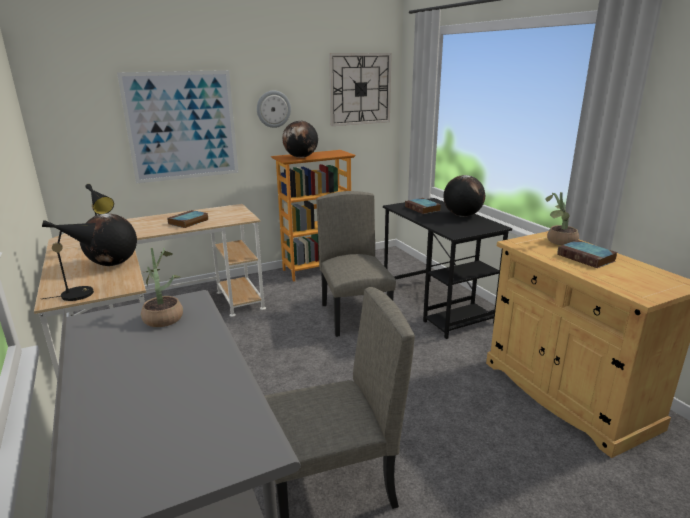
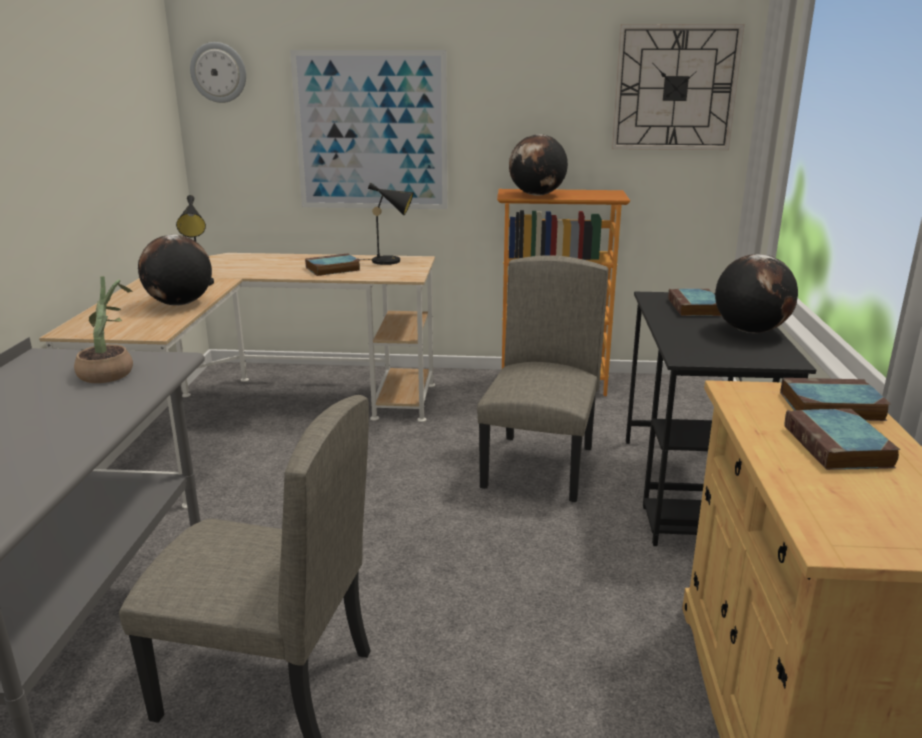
camera: 30 degrees right, 0 degrees up
black table lamp [42,220,96,301] -> black table lamp moved to [360,183,413,265]
wall clock [257,90,291,128] -> wall clock moved to [190,42,246,103]
potted plant [545,192,579,245] -> book [780,378,891,421]

